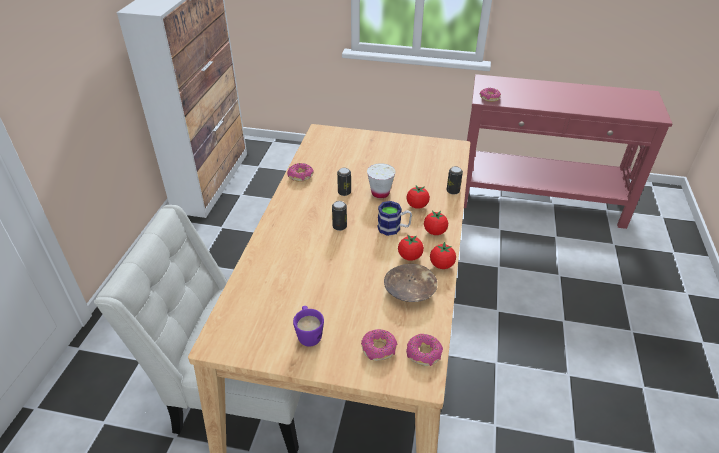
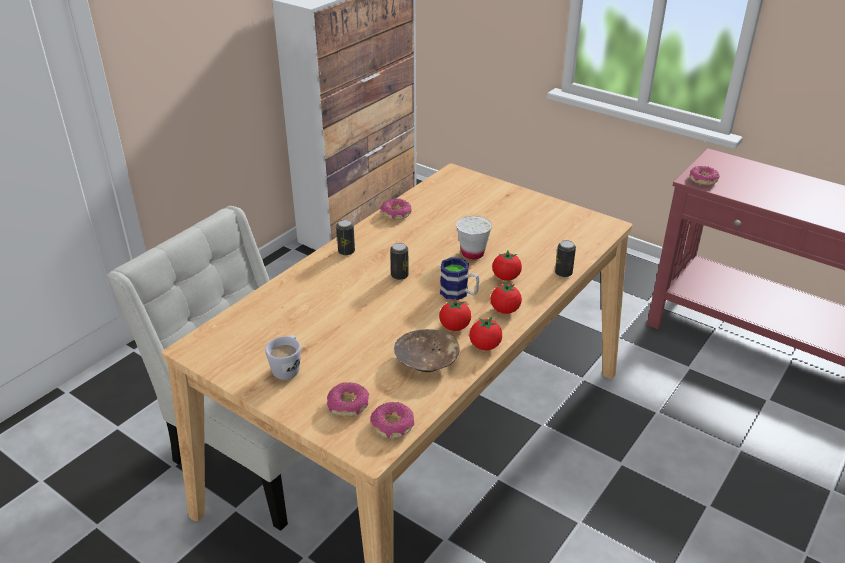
camera: 25 degrees right, 5 degrees down
purple mug [293,306,324,347] -> white mug [265,335,301,380]
can [337,168,351,196] -> can moved to [336,220,355,256]

